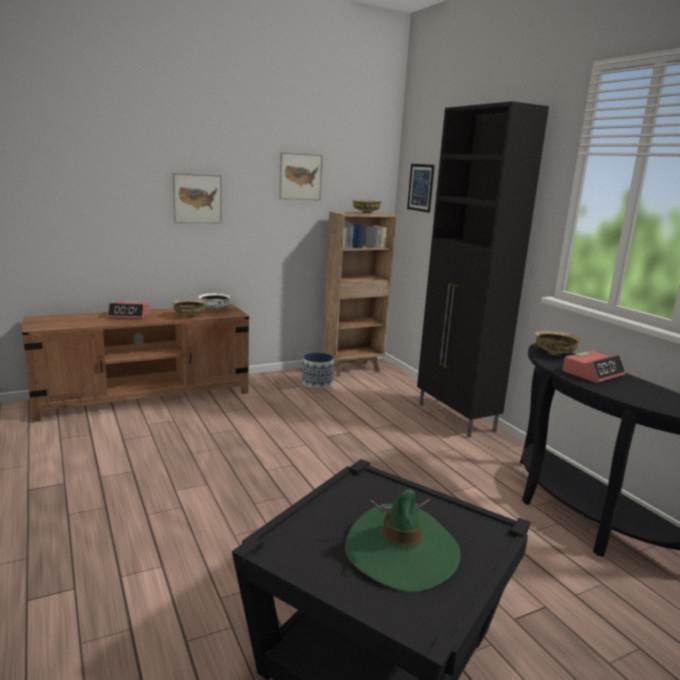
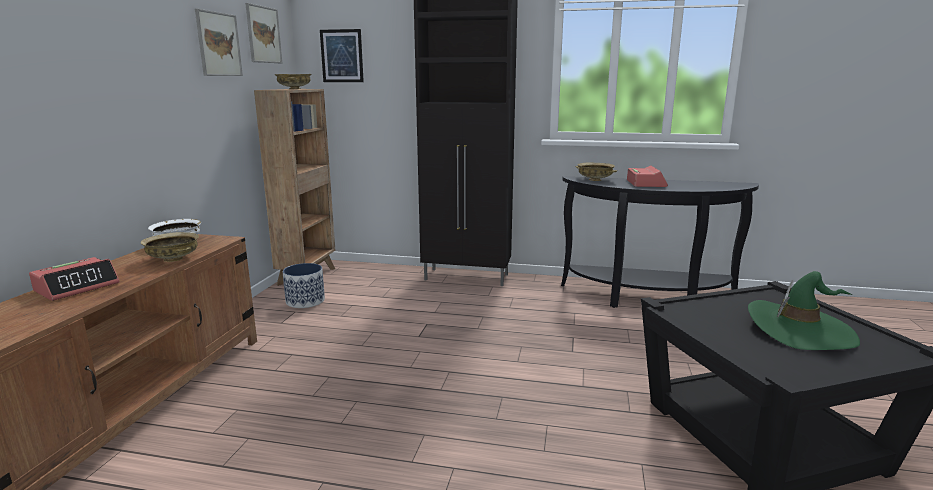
camera: 50 degrees left, 0 degrees up
picture [173,173,222,223] -> picture moved to [245,3,282,63]

